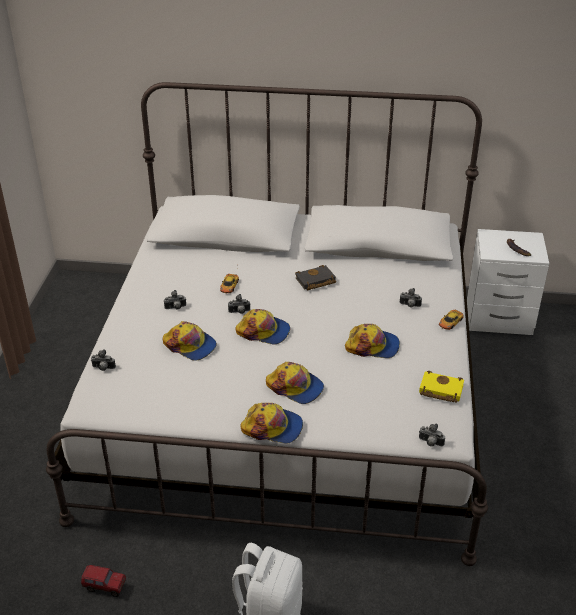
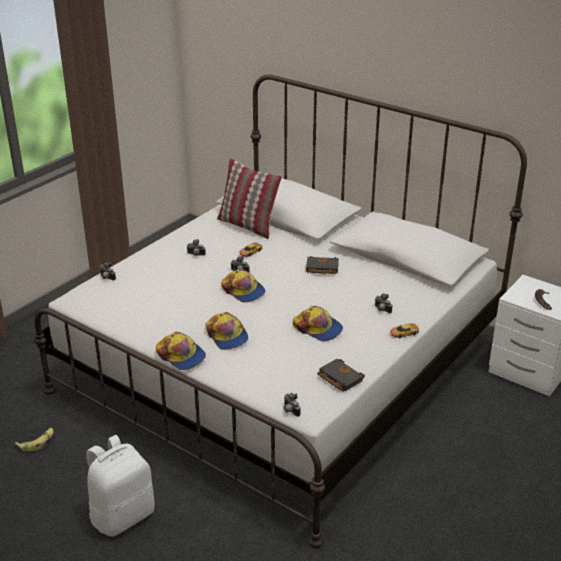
camera: 30 degrees right, 5 degrees down
toy truck [81,565,126,597] -> banana [15,428,54,452]
cap [162,321,217,361] -> none
yellow book [419,371,464,403] -> black book [317,359,365,391]
none -> pillow [217,158,282,239]

